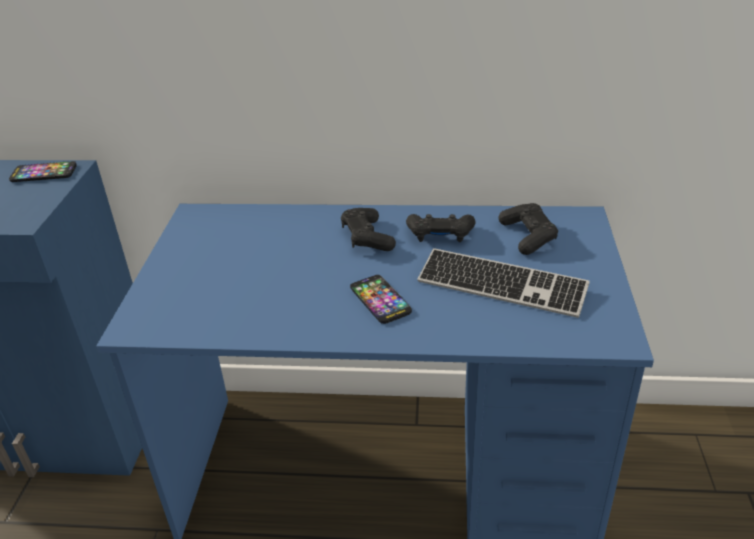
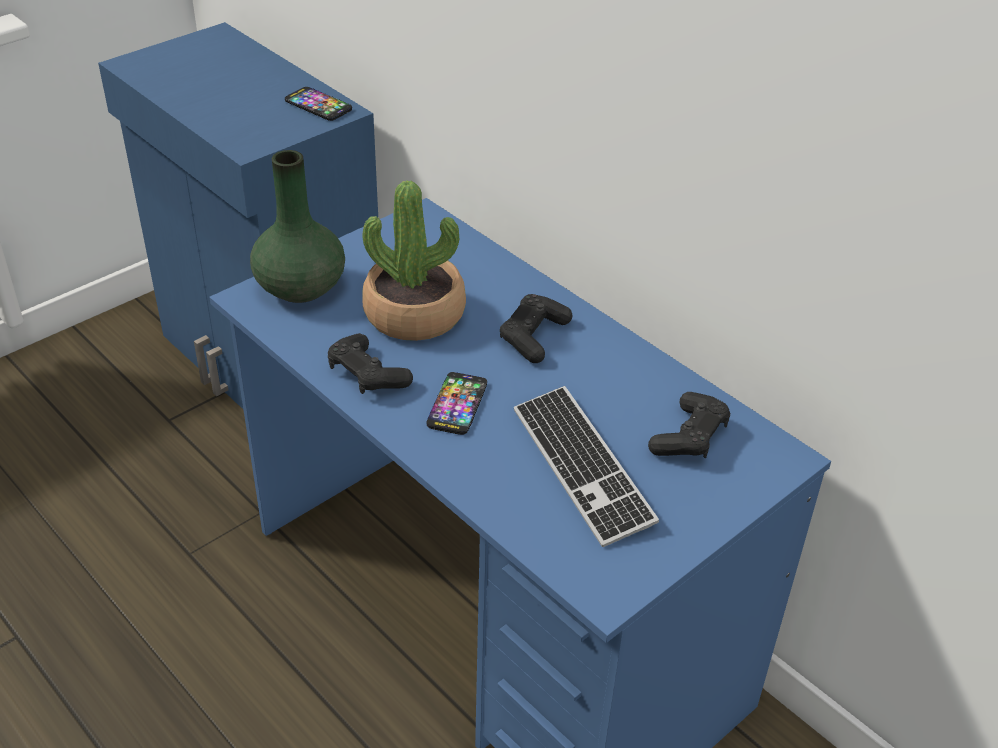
camera: 40 degrees right, 5 degrees up
black game controller [406,214,476,242] -> black game controller moved to [328,333,413,394]
none -> green vase [250,150,345,303]
none -> potted plant [362,180,466,341]

